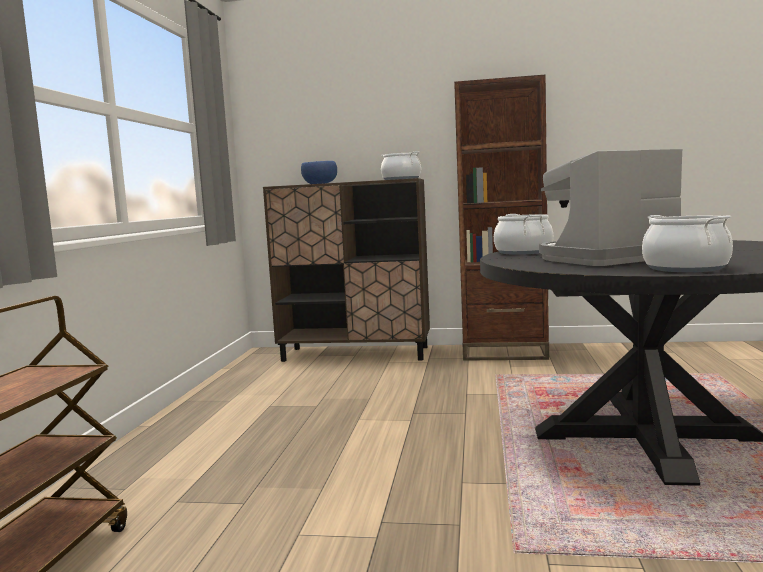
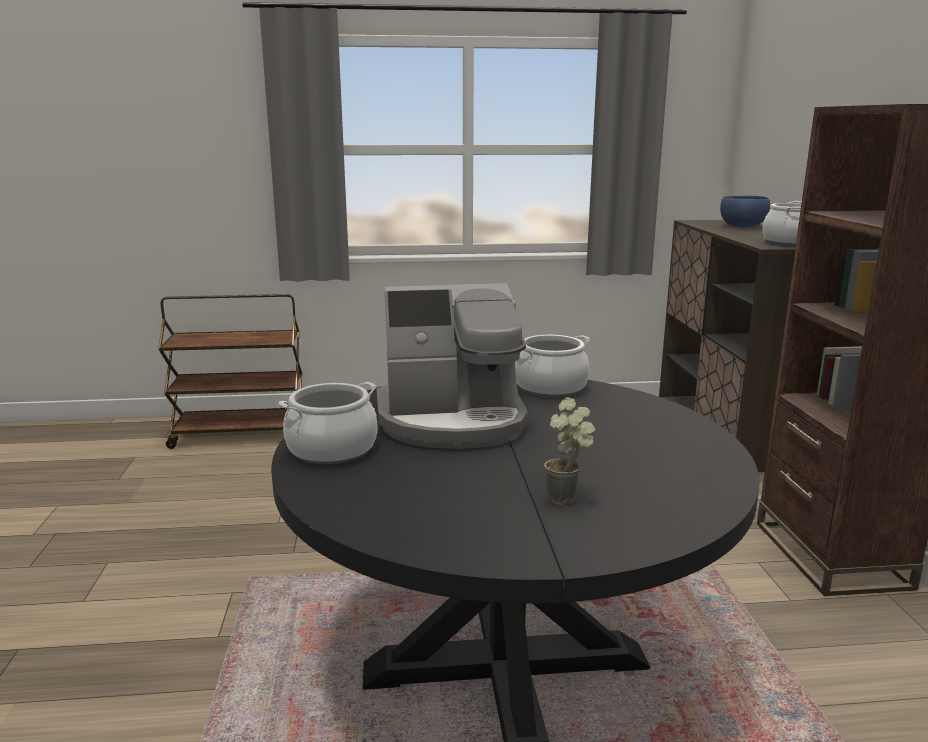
camera: 75 degrees right, 10 degrees up
coffee machine [539,149,682,266] -> coffee machine turned 120 degrees clockwise [377,283,528,449]
none -> potted plant [544,397,596,505]

